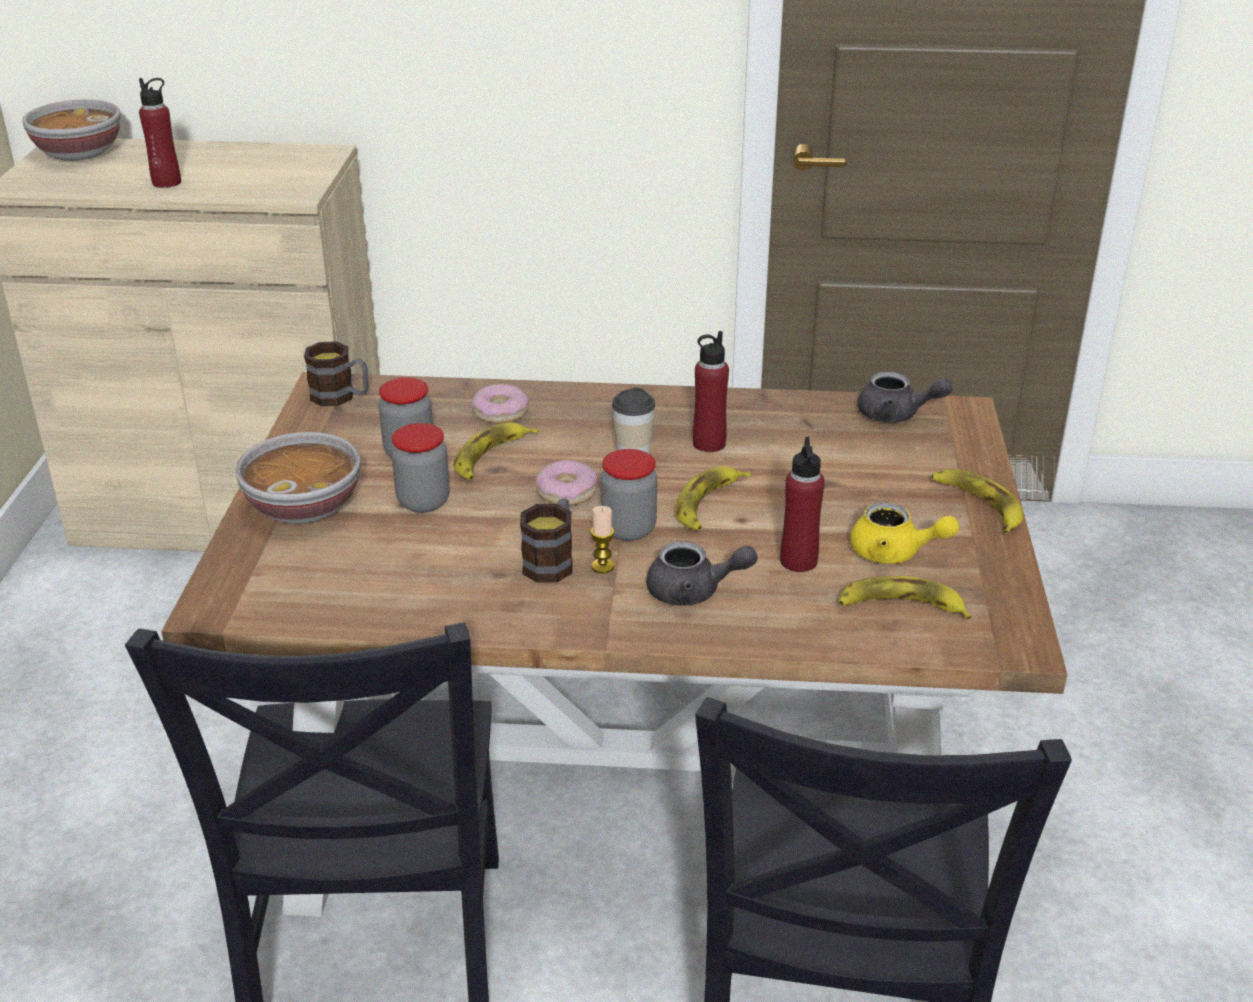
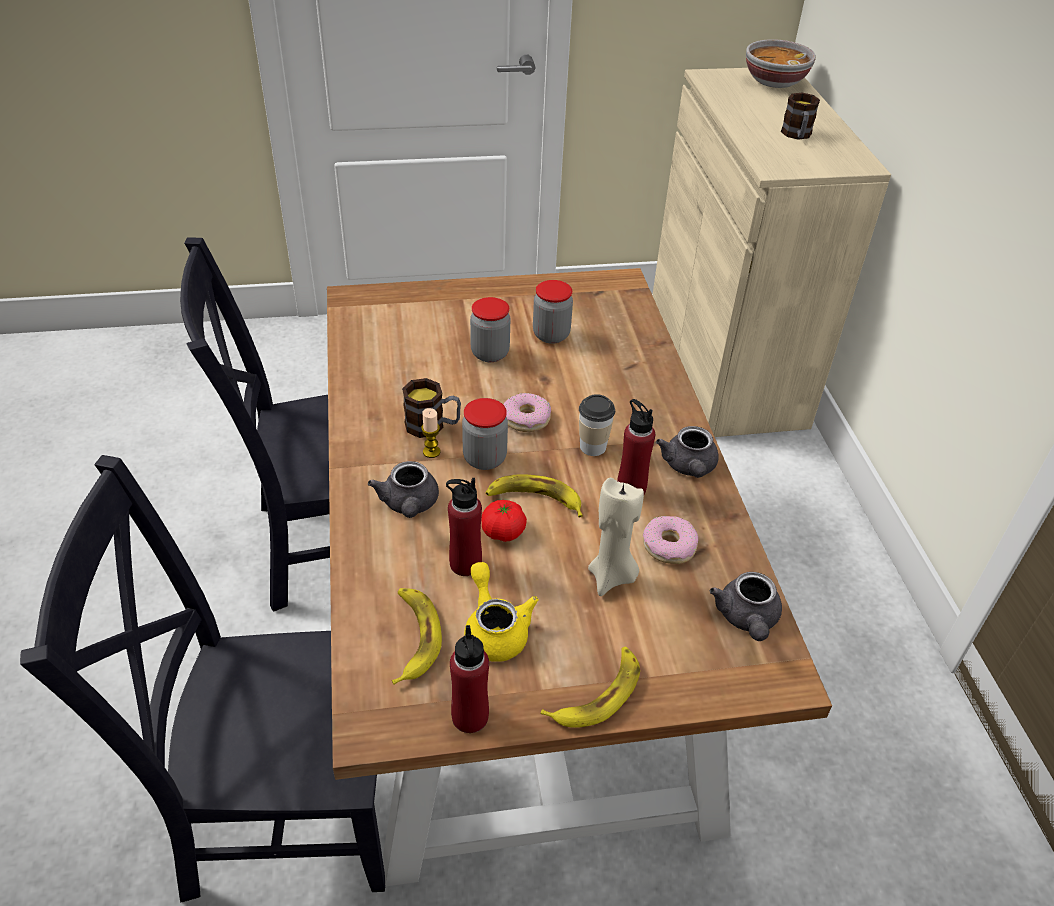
camera: 75 degrees right, 10 degrees up
red bottle [139,78,181,188] -> red bottle moved to [450,625,489,733]
bowl [236,432,361,524] -> none
mug [304,341,368,406] -> mug moved to [781,93,820,140]
banana [454,423,538,480] -> none
donut [472,384,529,424] -> donut moved to [643,516,698,564]
yellow teapot [850,502,959,564] -> yellow teapot turned 150 degrees clockwise [464,562,538,662]
none -> tomato [482,500,527,542]
none -> beige candle [588,478,644,596]
none -> grey teapot [656,426,719,478]

